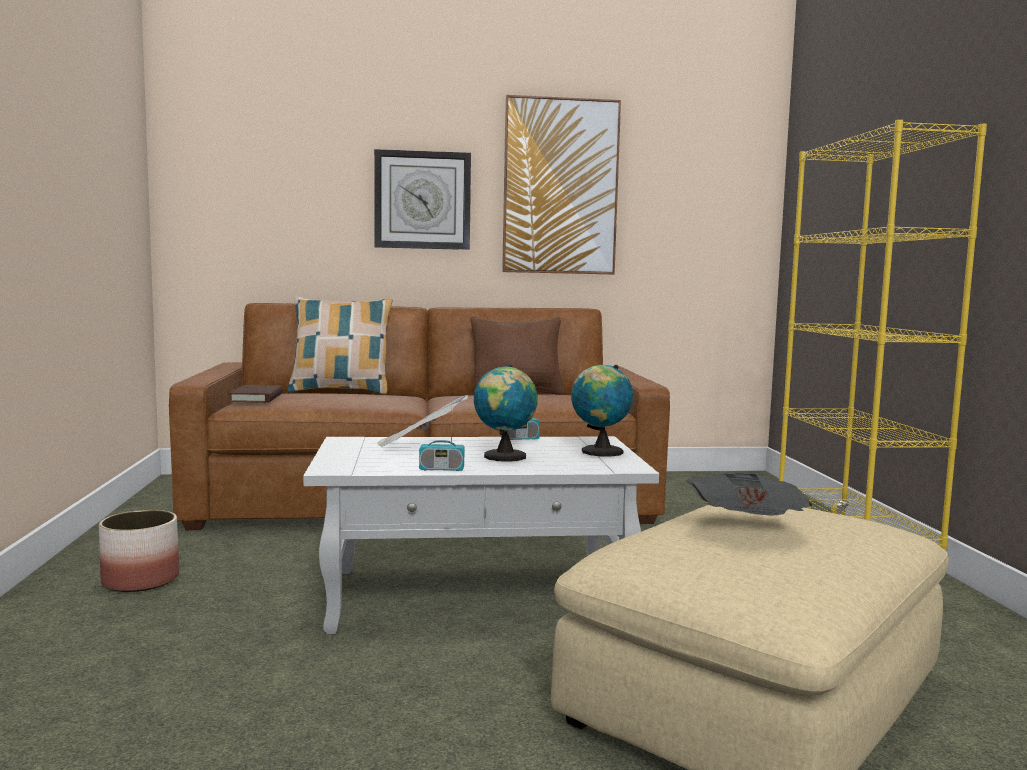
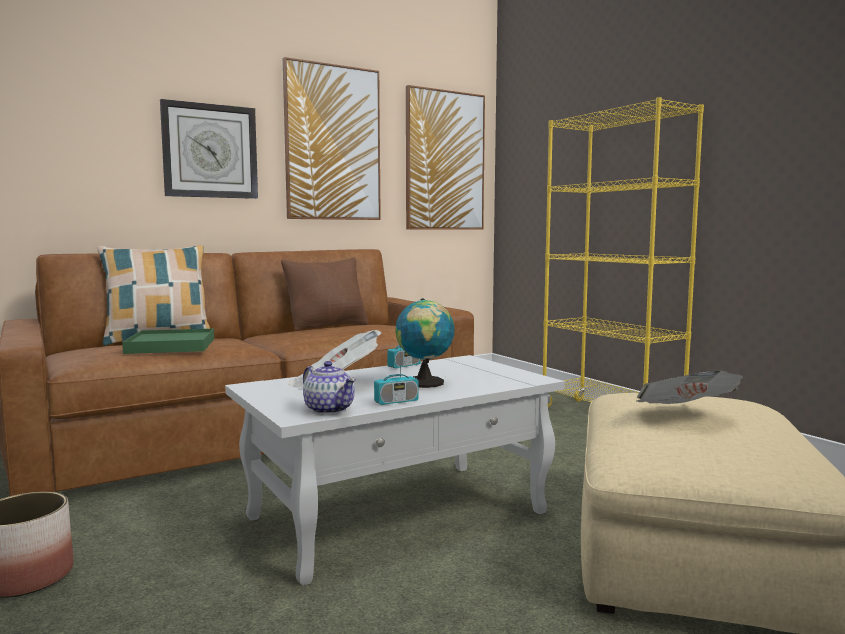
camera: 25 degrees left, 0 degrees up
brown book [228,385,283,403] -> none
globe [571,365,633,457] -> none
none -> green tray [122,329,214,354]
none -> teapot [303,361,356,415]
none -> picture [406,85,485,230]

